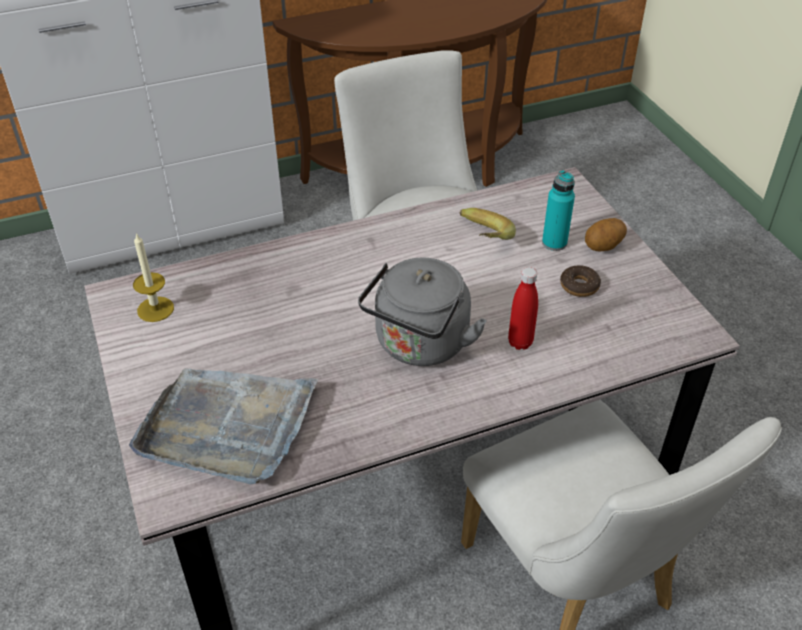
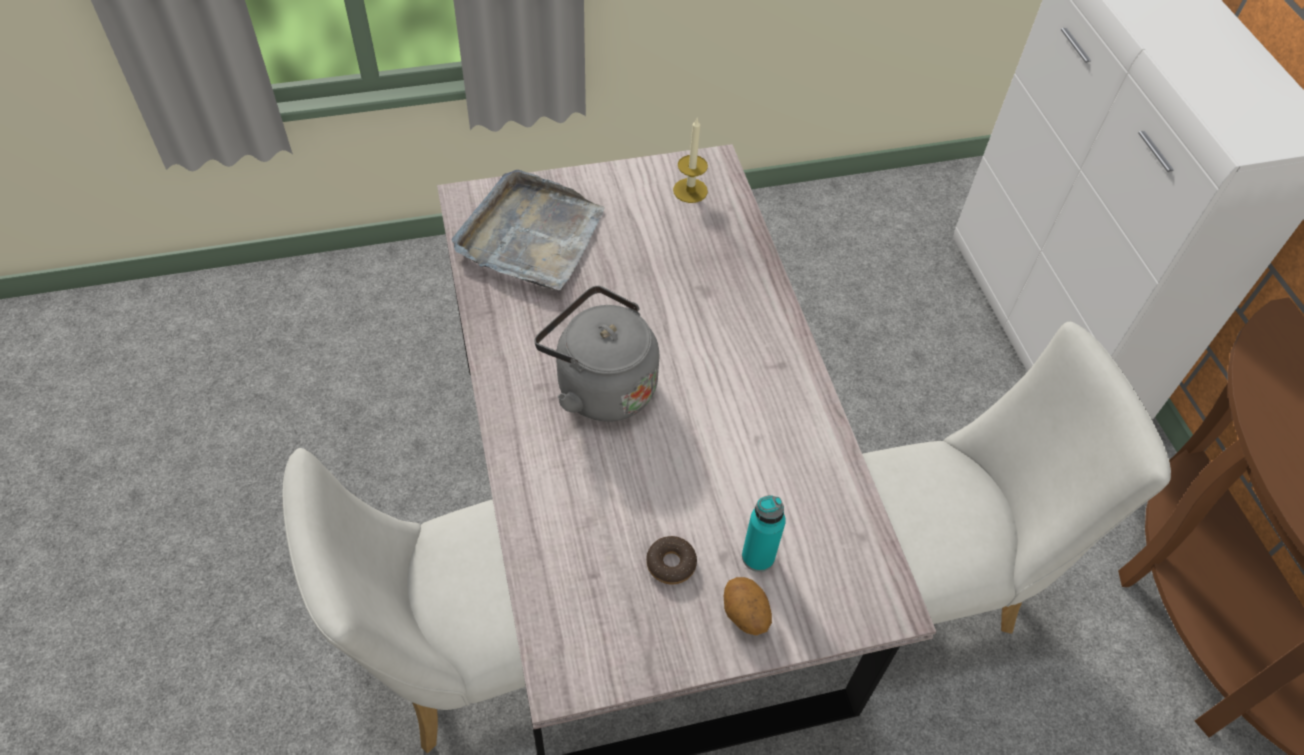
camera: 95 degrees right, 10 degrees up
banana [460,208,516,240] -> none
red bottle [508,267,538,350] -> none

